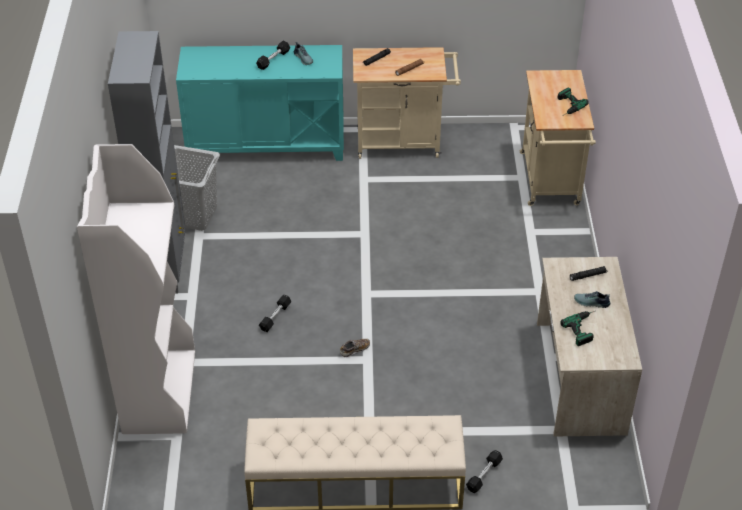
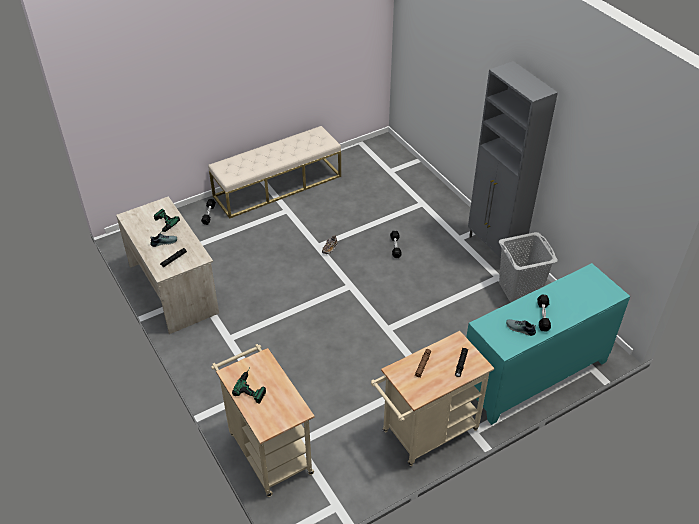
camera: 150 degrees right, 0 degrees up
white bookcase [77,144,195,434] -> none

